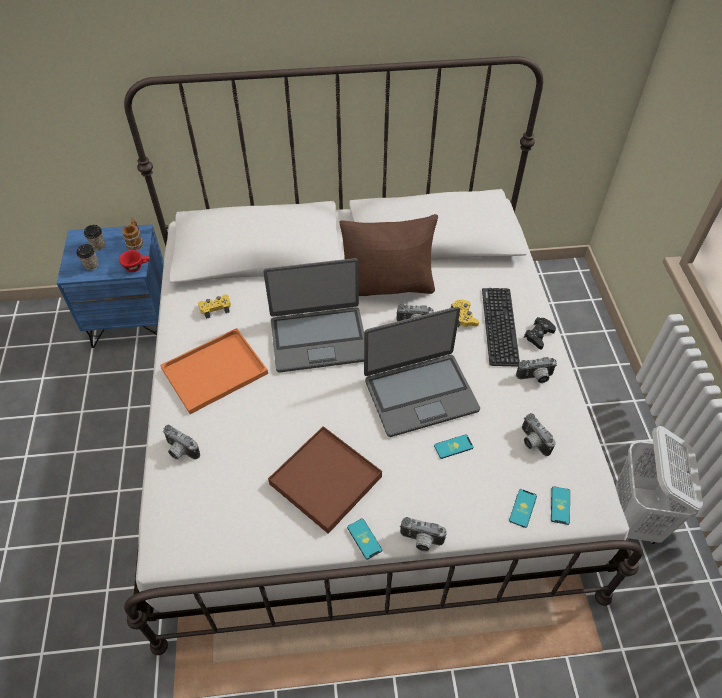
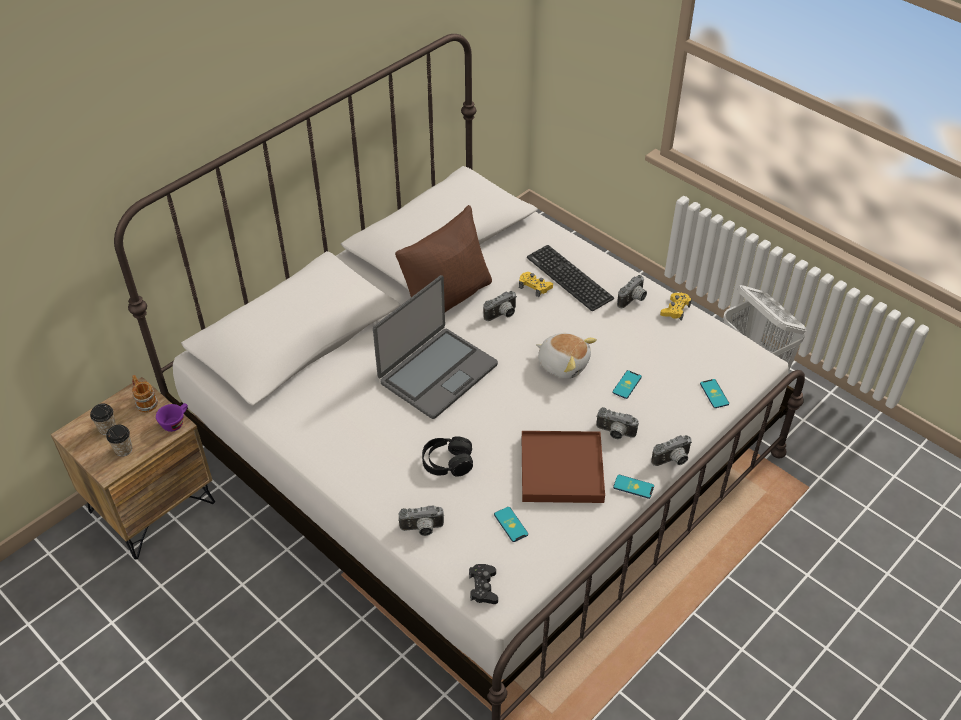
camera: 40 degrees left, 5 degrees down
blue nightstand [57,224,164,348] -> brown nightstand [51,377,215,560]
red cup [119,250,150,272] -> purple cup [156,403,188,432]
orange tray [160,328,268,414] -> none
yellow game controller [198,294,231,319] -> yellow game controller moved to [660,293,692,321]
laptop [364,307,480,437] -> plush toy [536,333,597,379]
camera [522,413,556,456] -> camera moved to [596,407,639,439]
black game controller [524,317,556,349] -> black game controller moved to [469,564,498,604]
phone [551,486,570,525] -> phone moved to [494,507,528,542]
none -> black headphones [422,436,473,477]

